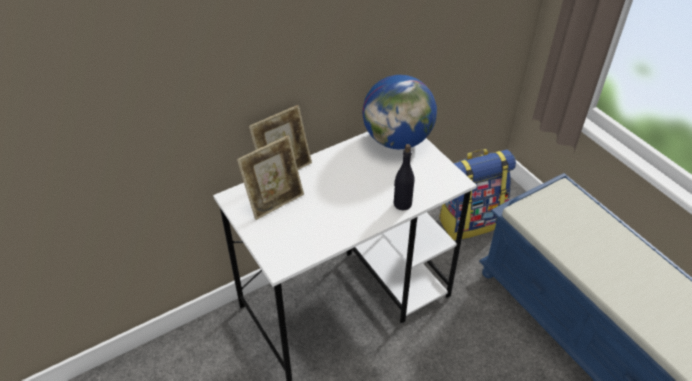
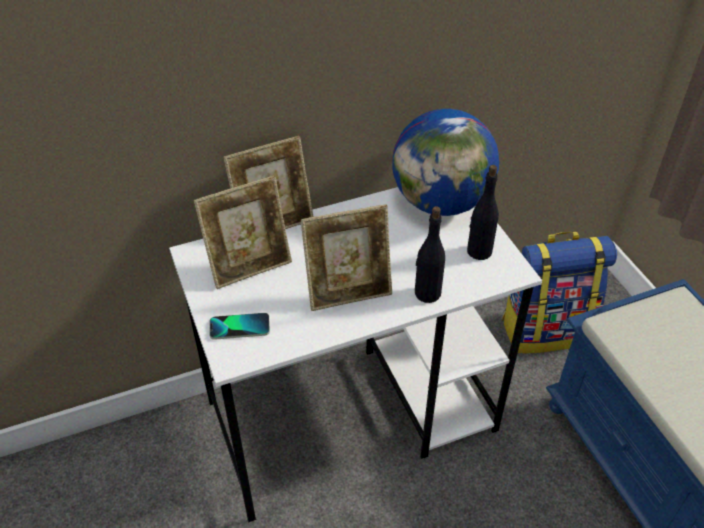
camera: 10 degrees right, 0 degrees up
none -> phone [209,313,270,340]
none -> picture frame [301,204,392,311]
none -> black bottle [467,165,499,260]

